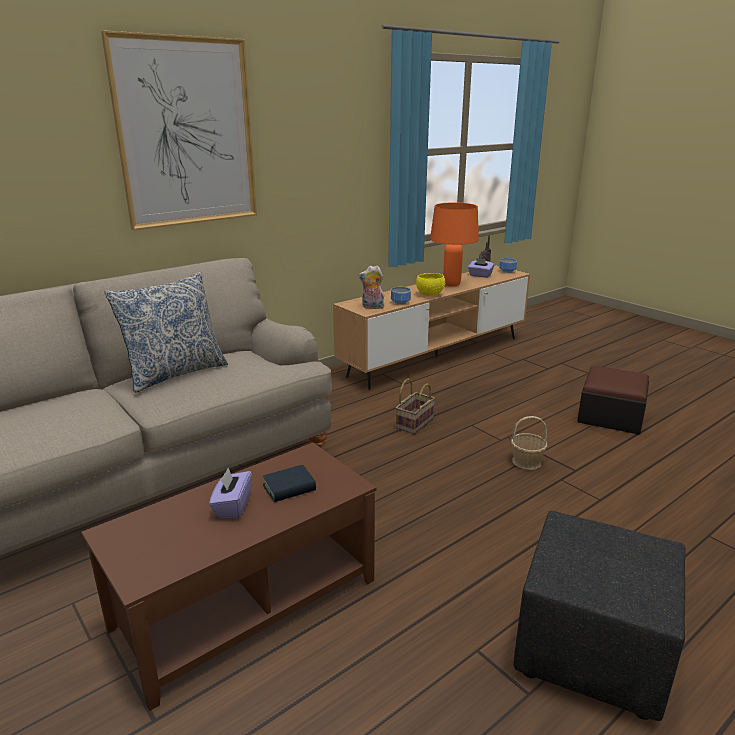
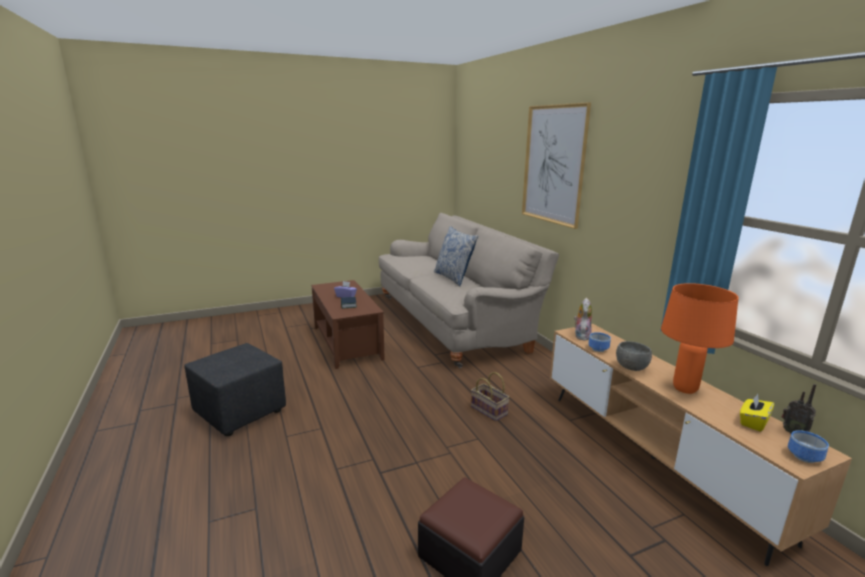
camera: 105 degrees right, 5 degrees down
yellow bowl [416,273,445,296] -> grey bowl [616,341,652,371]
purple tissue box [468,258,494,278] -> yellow tissue box [740,394,774,432]
basket [511,416,547,470] -> none

